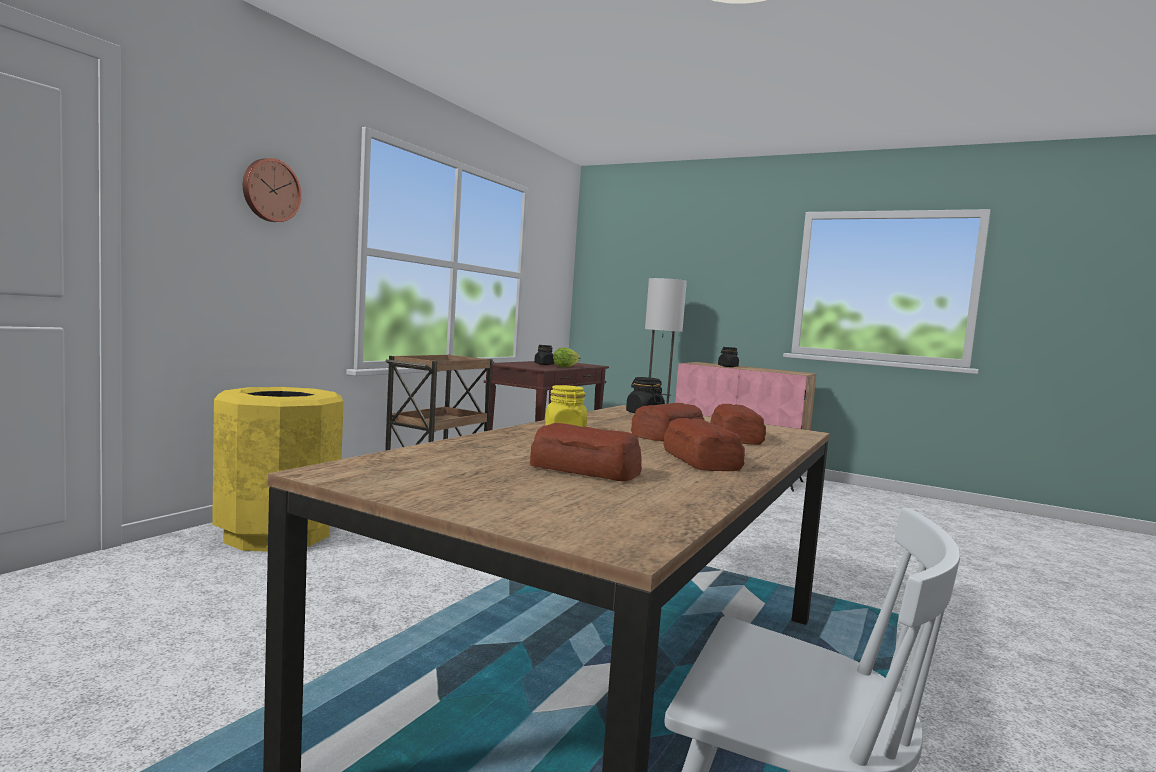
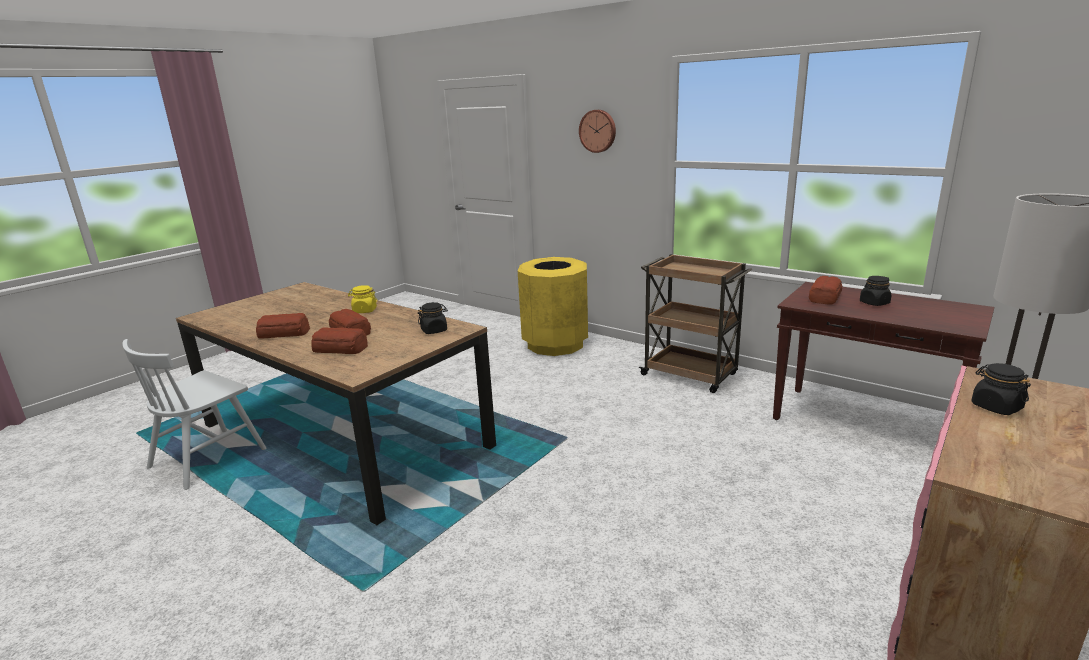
camera: 100 degrees right, 15 degrees up
bread [530,423,642,482] -> bread moved to [808,276,843,304]
lettuce [553,348,580,367] -> none

